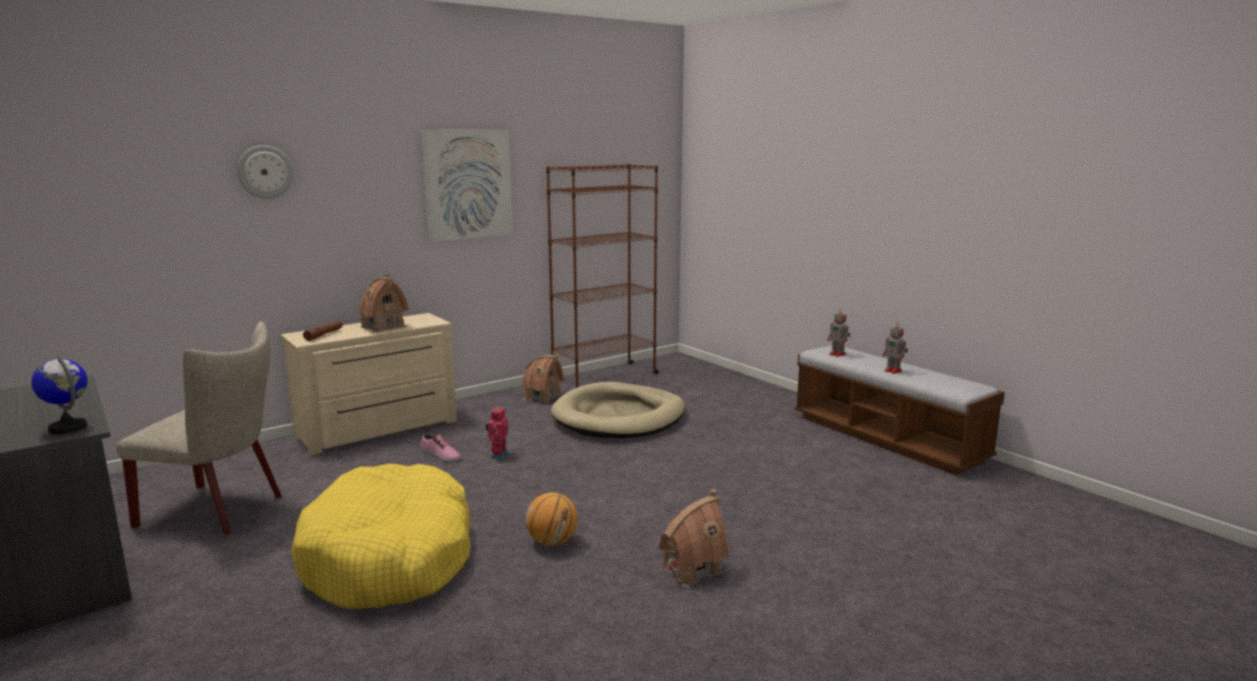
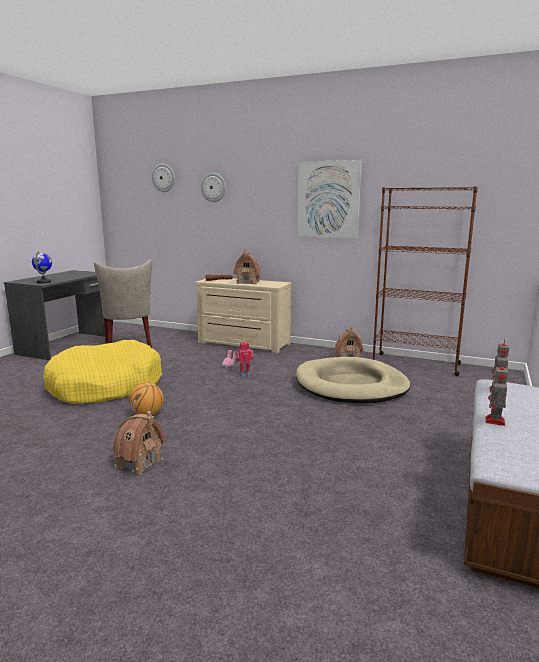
camera: 60 degrees right, 0 degrees up
none -> wall clock [152,164,175,192]

